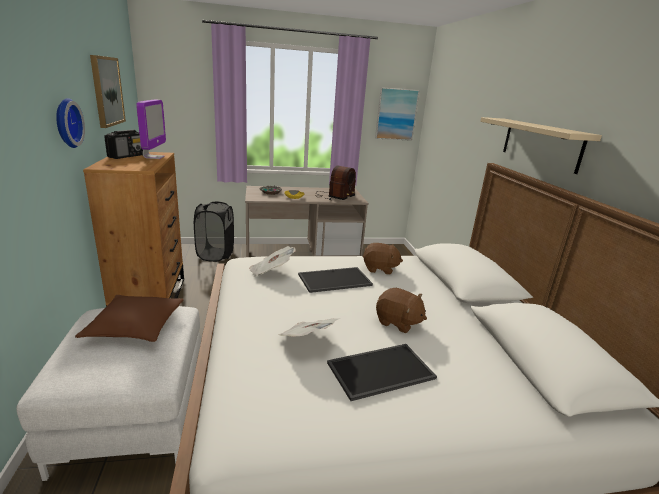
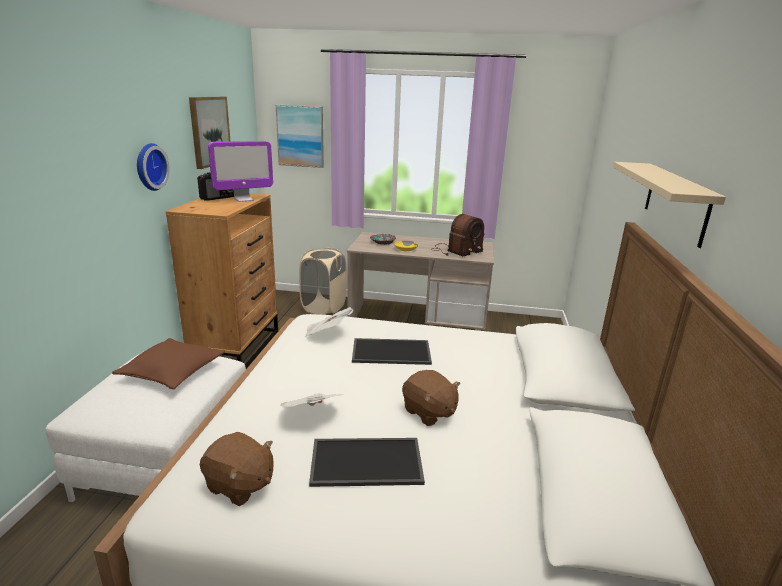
camera: 20 degrees right, 0 degrees up
monitor [136,99,166,159] -> monitor turned 45 degrees clockwise [208,141,273,202]
black laundry basket [194,202,234,262] -> beige laundry basket [299,248,347,315]
brown plush toy [362,243,403,275] -> brown plush toy moved to [200,432,274,506]
picture [375,87,420,141] -> picture moved to [276,104,324,168]

